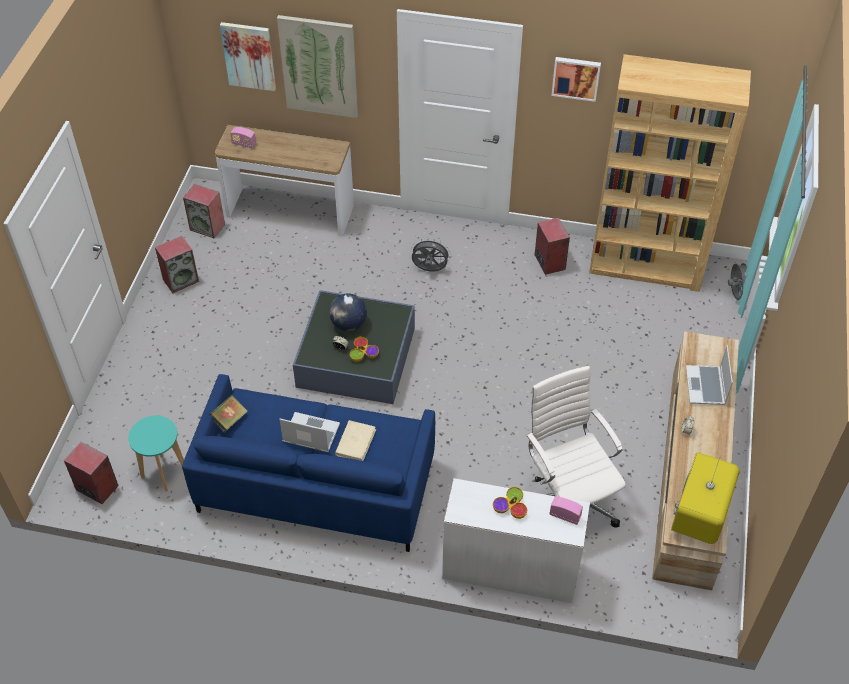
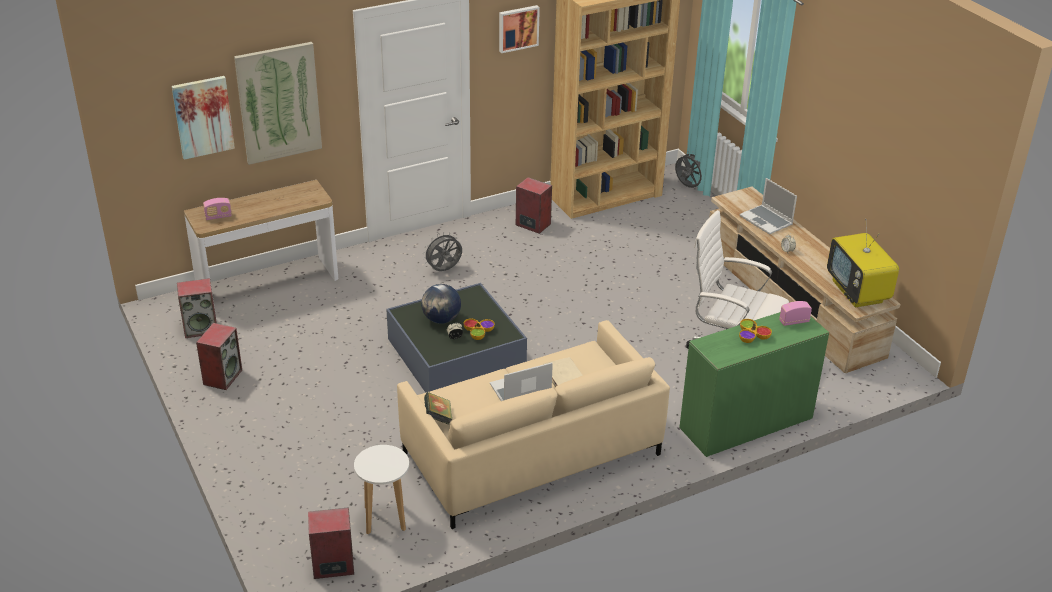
camera: 40 degrees left, 15 degrees down
turquoise stool [128,416,184,492] -> white stool [354,445,409,534]
blue sofa [182,374,435,552] -> beige sofa [397,320,670,529]
white desk [442,478,590,603] -> green desk [679,312,829,457]

